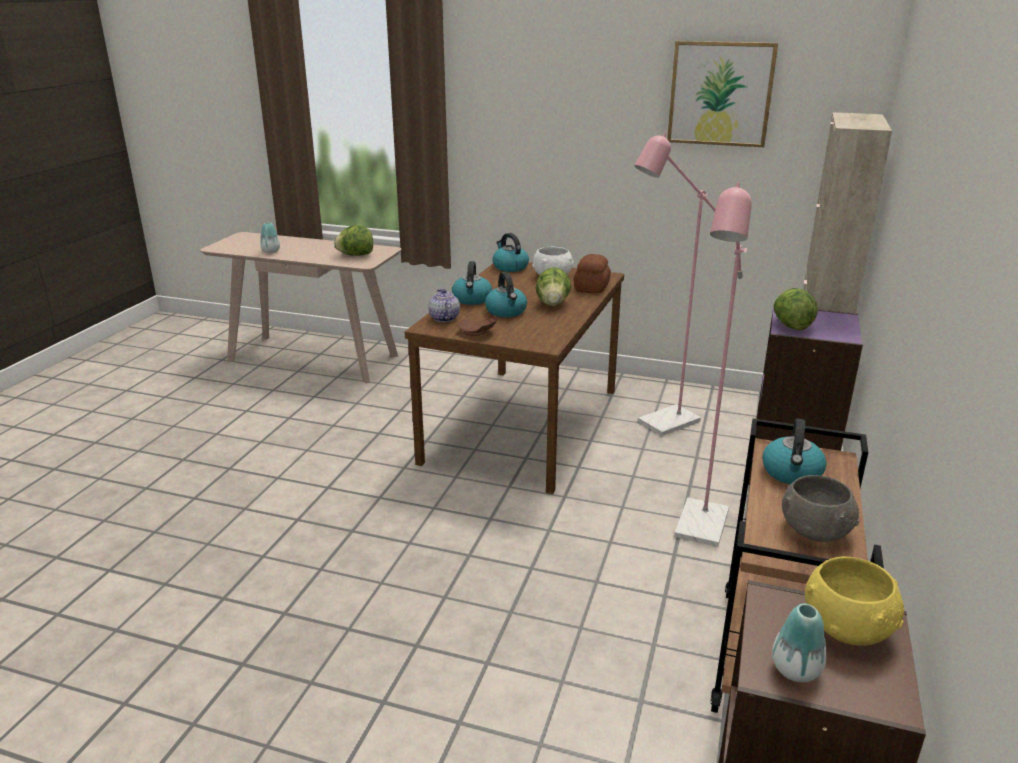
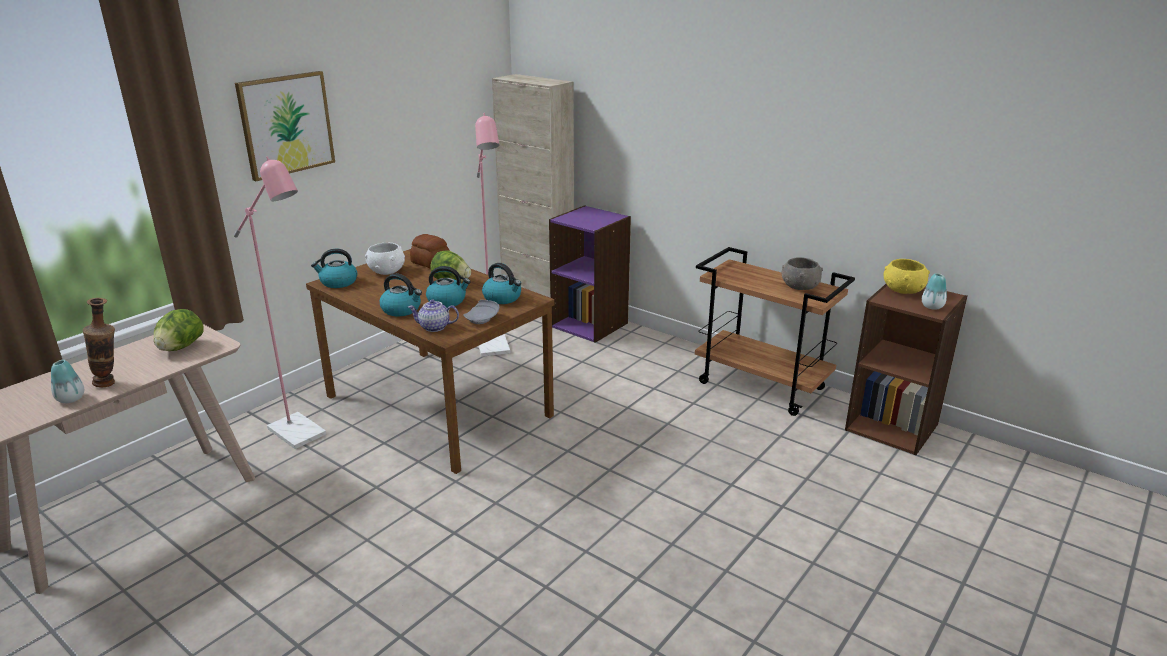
camera: 70 degrees left, 0 degrees up
brown plate [457,316,497,336] -> grey plate [463,300,499,324]
picture [667,41,778,147] -> picture moved to [235,71,335,181]
pink floor lamp [674,182,752,547] -> pink floor lamp moved to [234,156,326,449]
kettle [762,418,827,485] -> kettle moved to [482,263,521,304]
lettuce [774,288,818,331] -> none
none -> vase [83,298,115,388]

